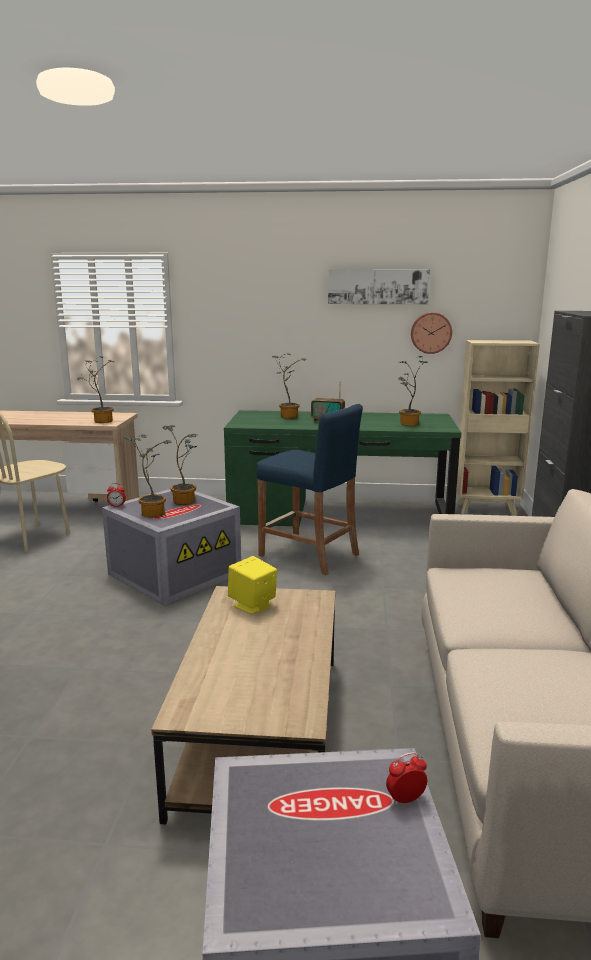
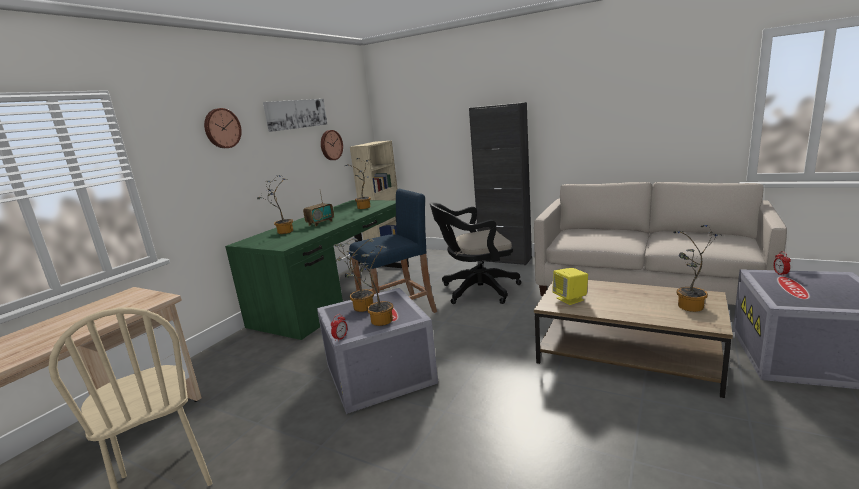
camera: 65 degrees left, 0 degrees up
potted plant [77,356,114,423] -> potted plant moved to [673,225,723,312]
none -> wall clock [204,108,242,148]
none -> black office chair [430,202,522,304]

